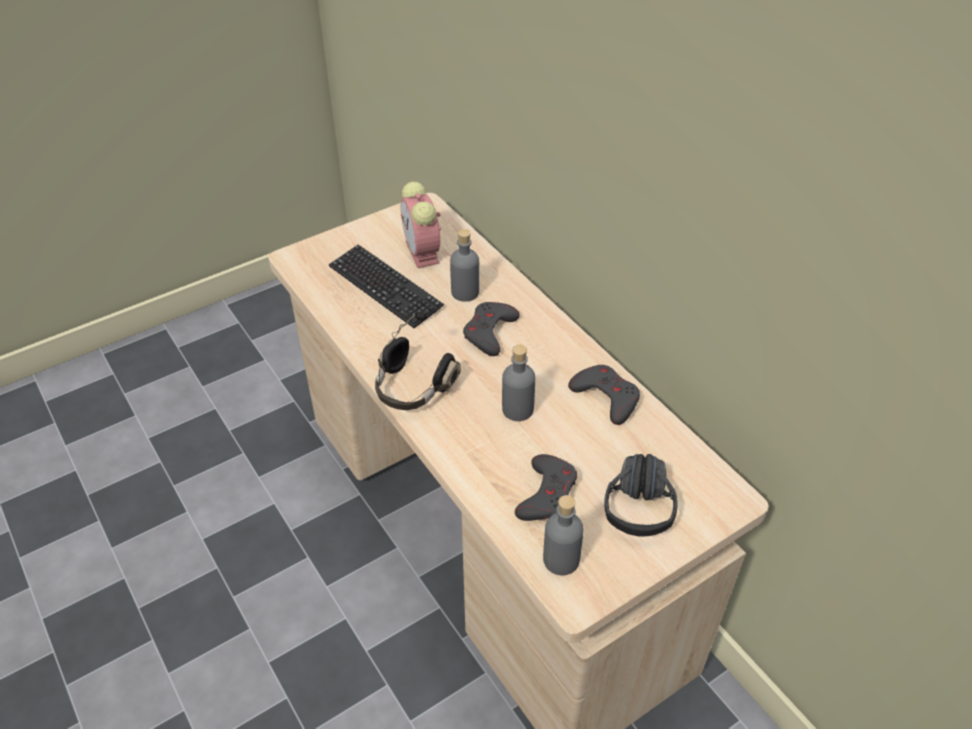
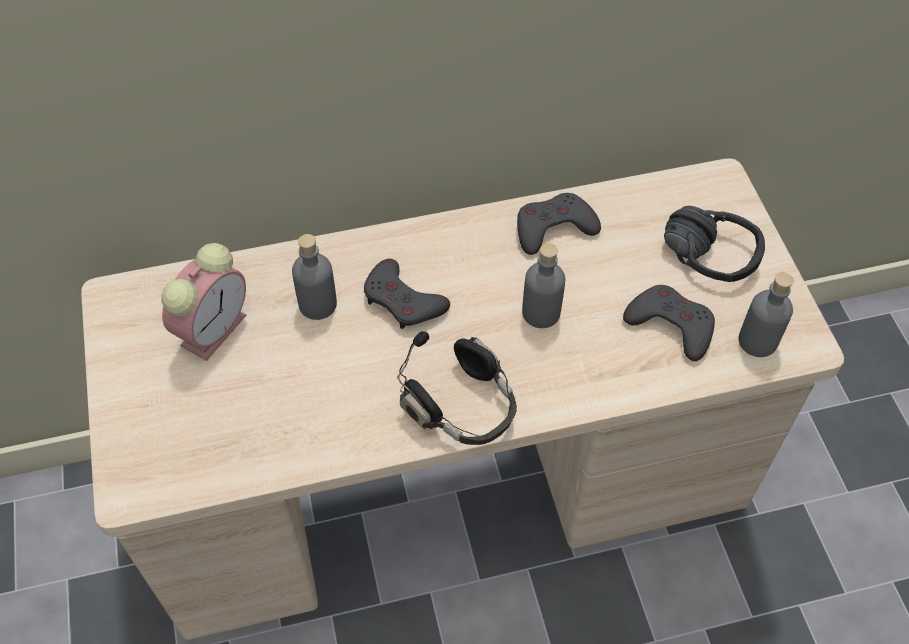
camera: 70 degrees left, 10 degrees up
keyboard [329,245,444,328] -> none
alarm clock [401,182,441,268] -> alarm clock turned 60 degrees counterclockwise [161,243,246,361]

